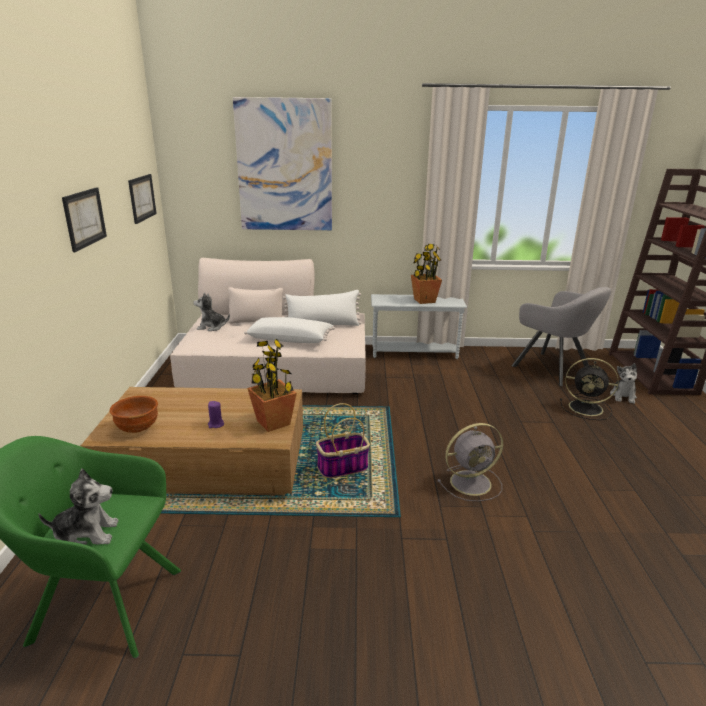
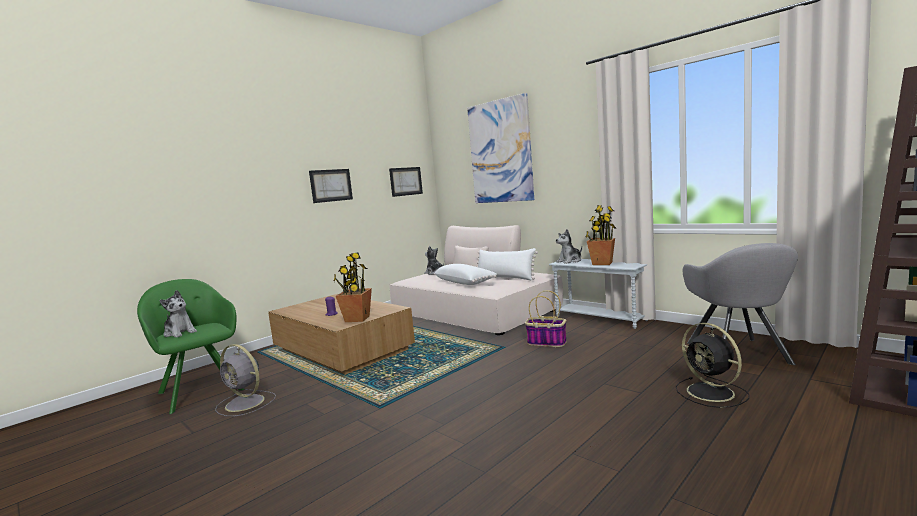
camera: 45 degrees right, 15 degrees down
brown bowl [110,396,158,433] -> none
basket [316,403,370,478] -> basket moved to [525,290,567,347]
grey fan [437,423,503,501] -> grey fan moved to [215,344,276,416]
plush toy [610,363,637,404] -> plush toy moved to [556,229,582,264]

